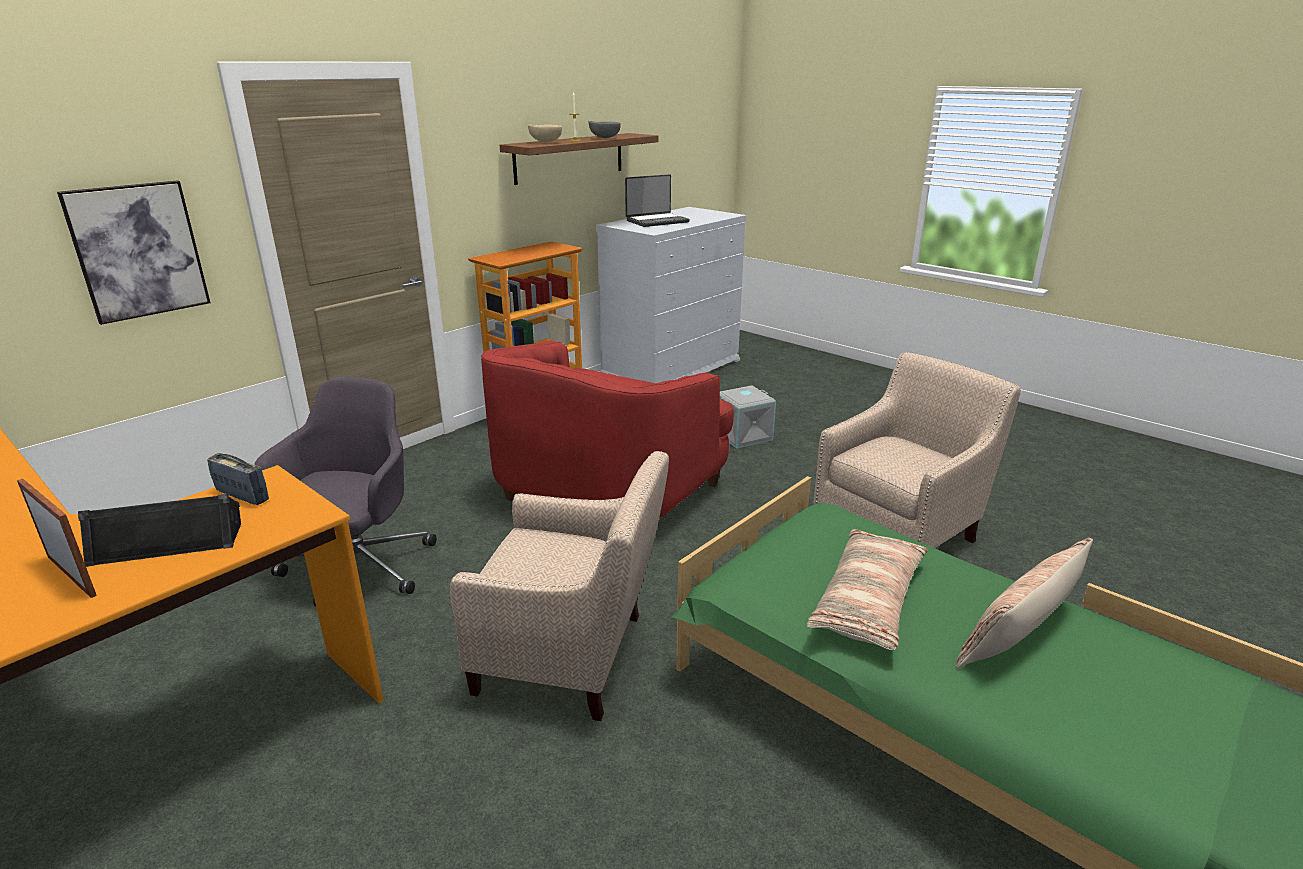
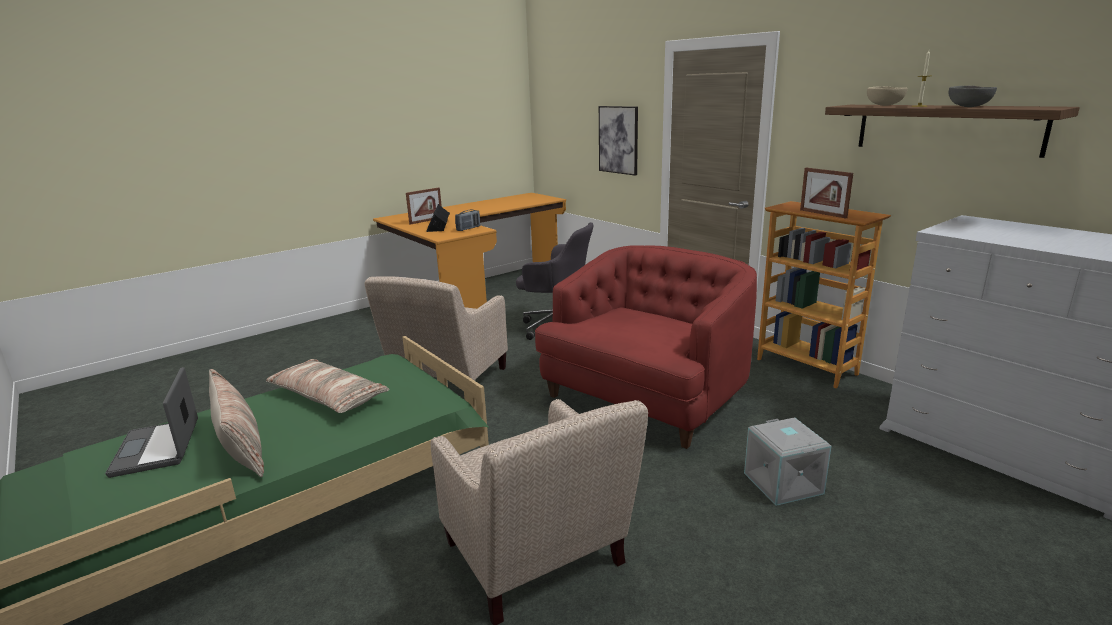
camera: 100 degrees right, 5 degrees down
red armchair [481,340,734,518] -> red armchair turned 90 degrees clockwise [535,245,757,449]
laptop [625,174,690,227] -> laptop moved to [105,367,198,478]
none -> picture frame [800,168,853,219]

